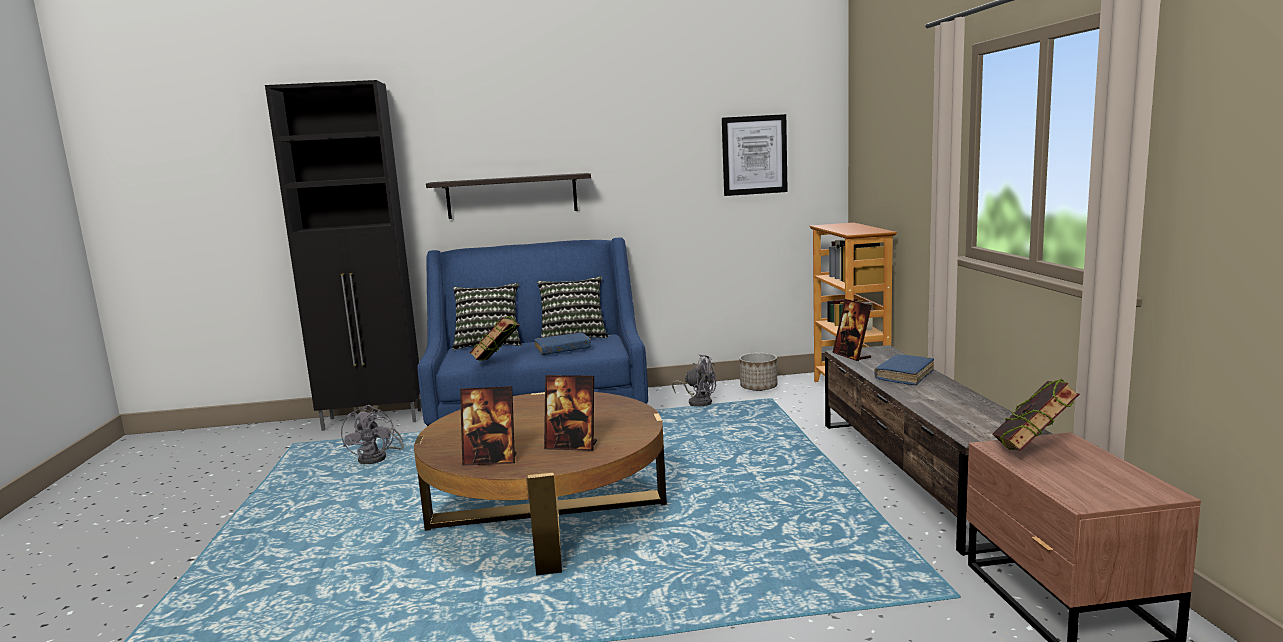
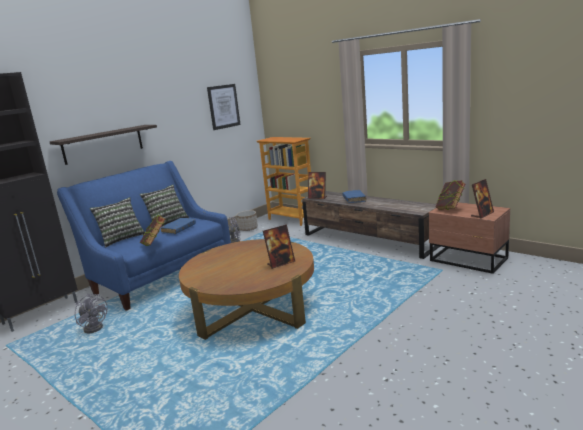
camera: 40 degrees left, 5 degrees up
picture frame [460,386,517,466] -> picture frame moved to [471,179,494,219]

